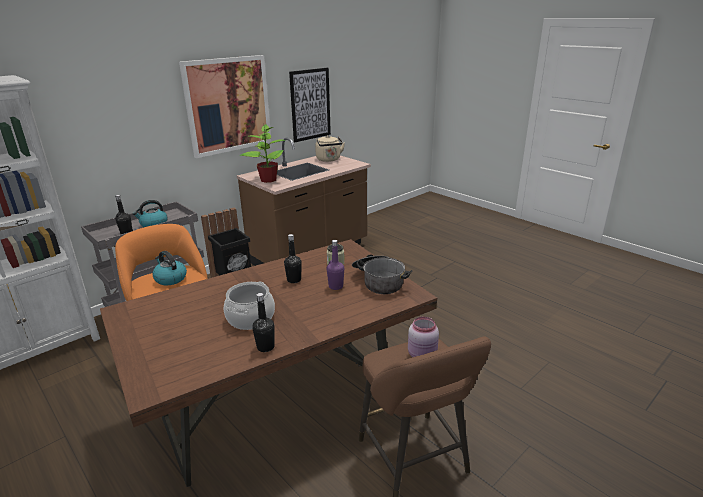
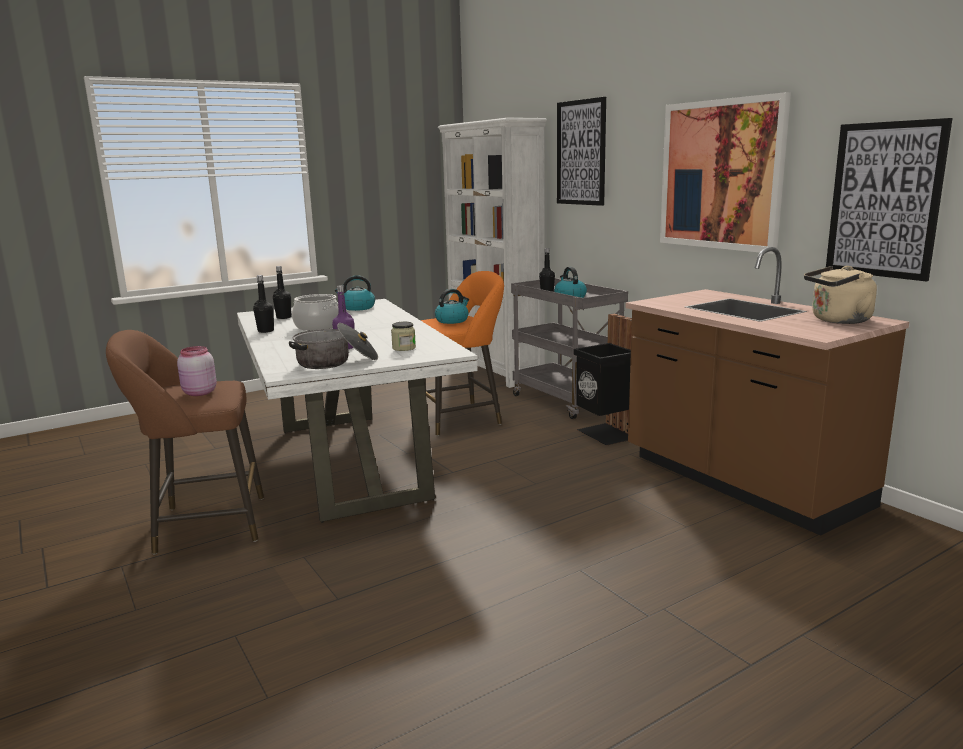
camera: 100 degrees right, 10 degrees down
brown dining table [100,239,437,487] -> white dining table [237,299,478,523]
potted plant [239,124,285,183] -> none
black bottle [284,234,302,283] -> black bottle moved to [273,266,292,319]
none -> kettle [335,275,375,311]
none -> picture [557,97,606,206]

